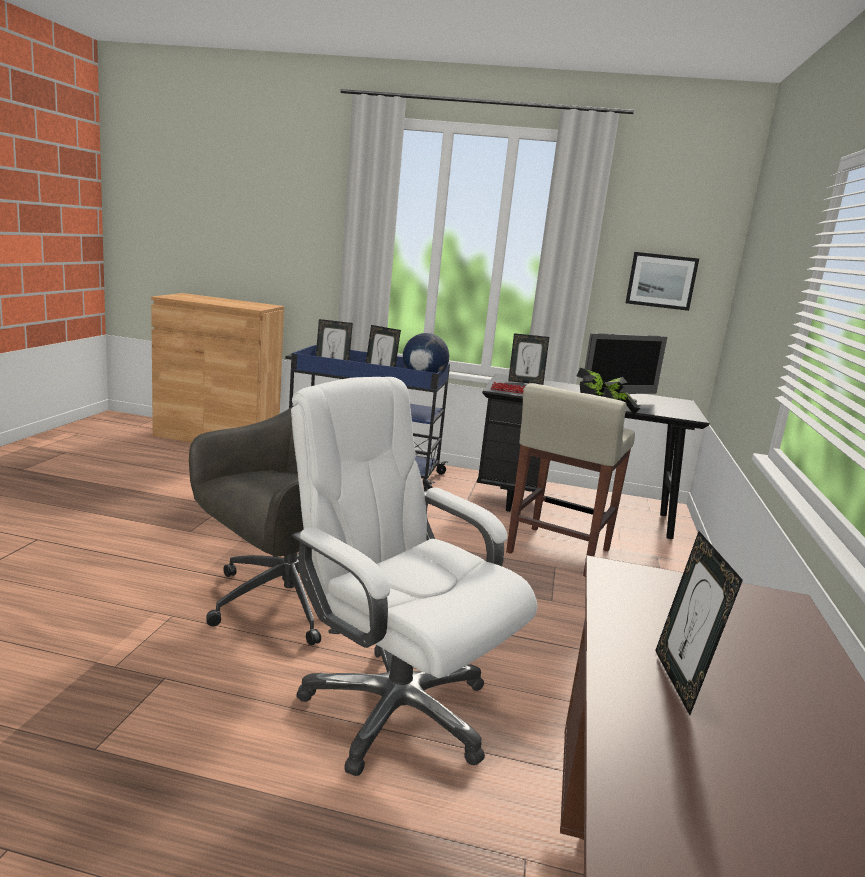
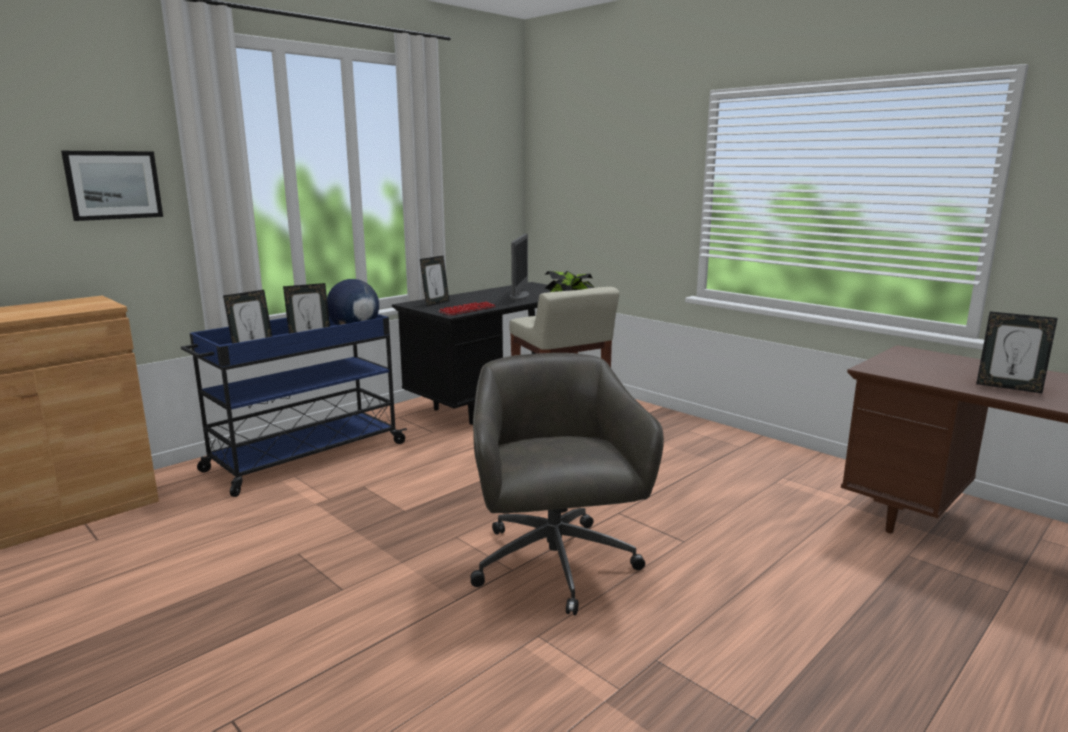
camera: 55 degrees left, 0 degrees up
white office chair [291,377,537,776] -> none
picture [626,252,699,311] -> picture moved to [61,151,163,221]

